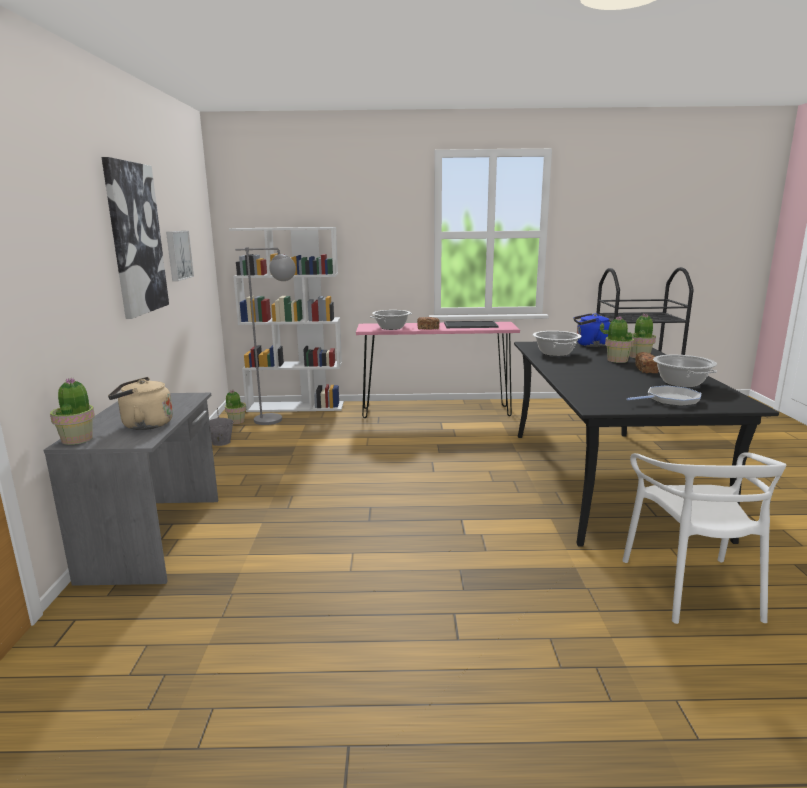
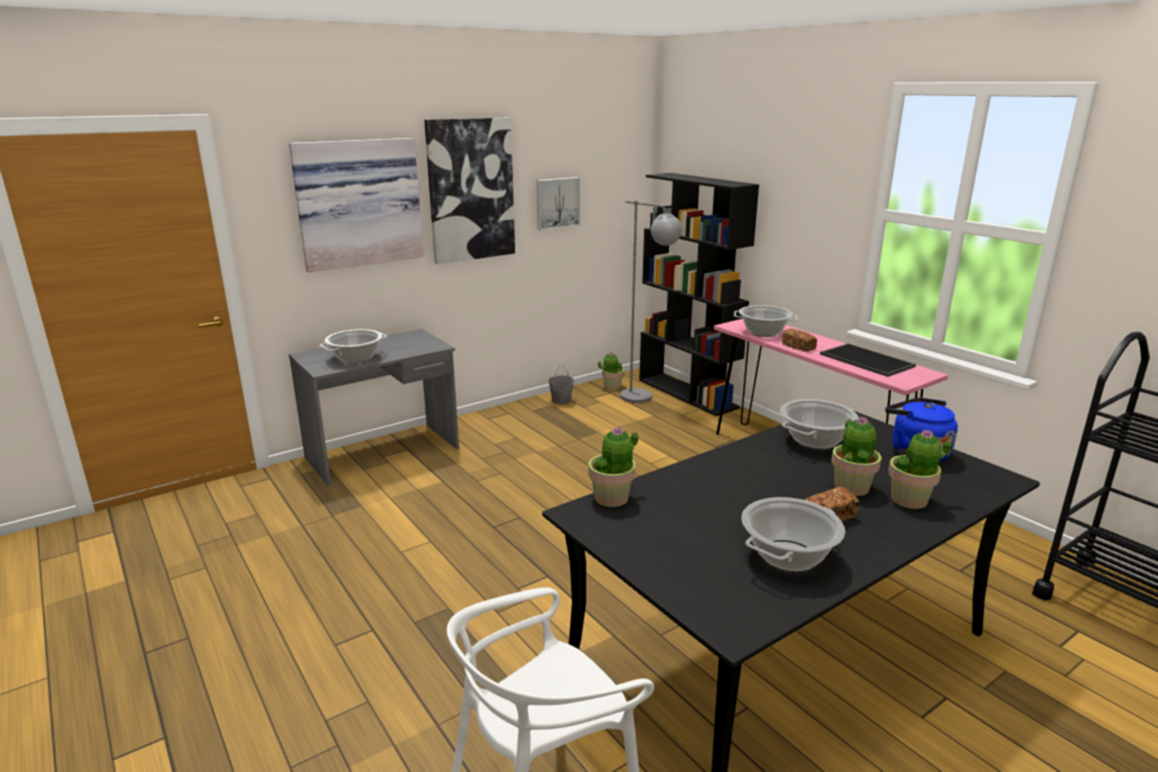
camera: 55 degrees right, 5 degrees up
potted plant [50,378,95,445] -> potted plant moved to [588,427,638,507]
beige kettle [108,377,173,430] -> cooking pot [320,329,387,363]
white bookcase [229,227,344,412] -> black bookcase [639,173,759,416]
frying pan [626,385,701,406] -> none
none -> picture [289,138,424,272]

